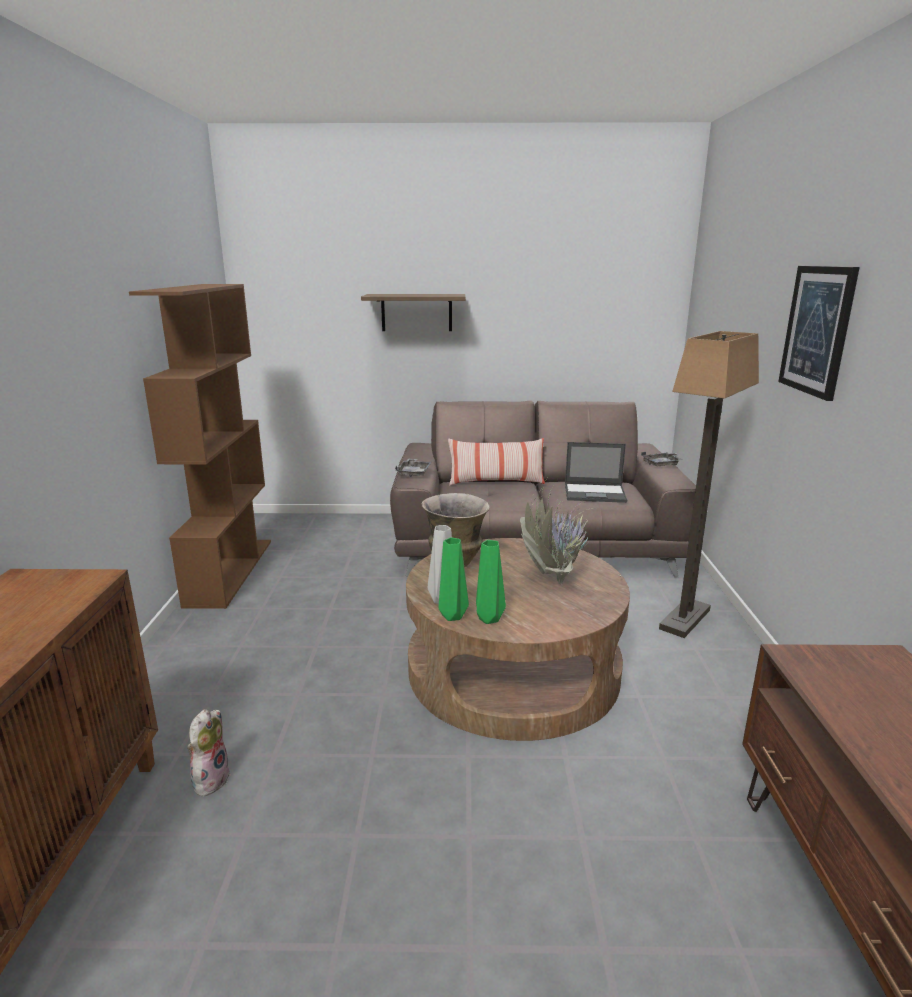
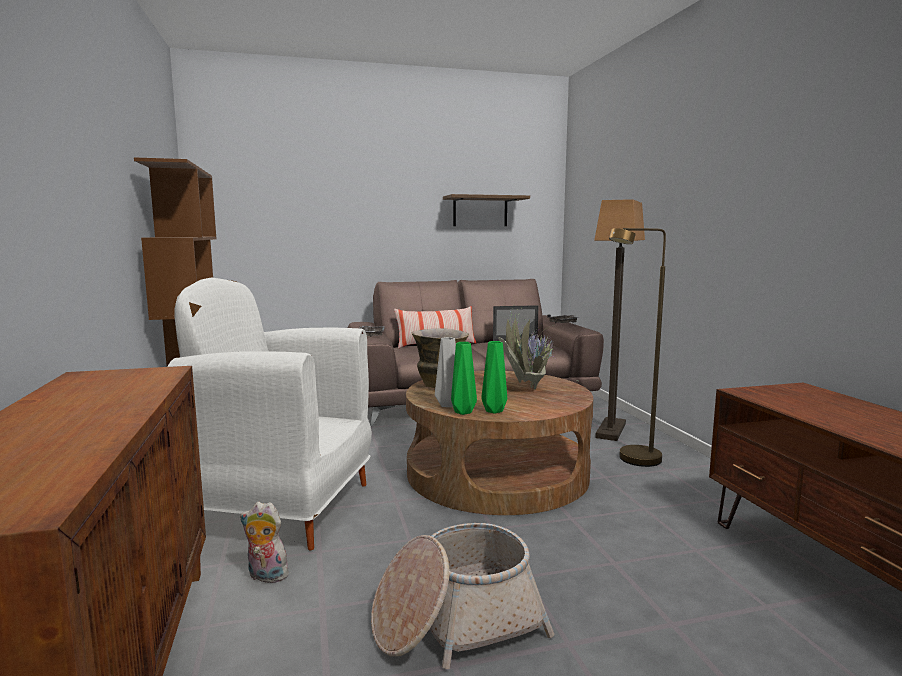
camera: 15 degrees left, 10 degrees down
plush toy [187,709,231,797] -> plush toy turned 75 degrees counterclockwise [240,502,291,583]
shelf [361,294,466,331] -> shelf moved to [443,194,530,226]
picture [778,266,860,401] -> none
none -> white armchair [167,277,372,550]
none -> basket [371,523,555,669]
none -> brown floor lamp [609,228,666,467]

